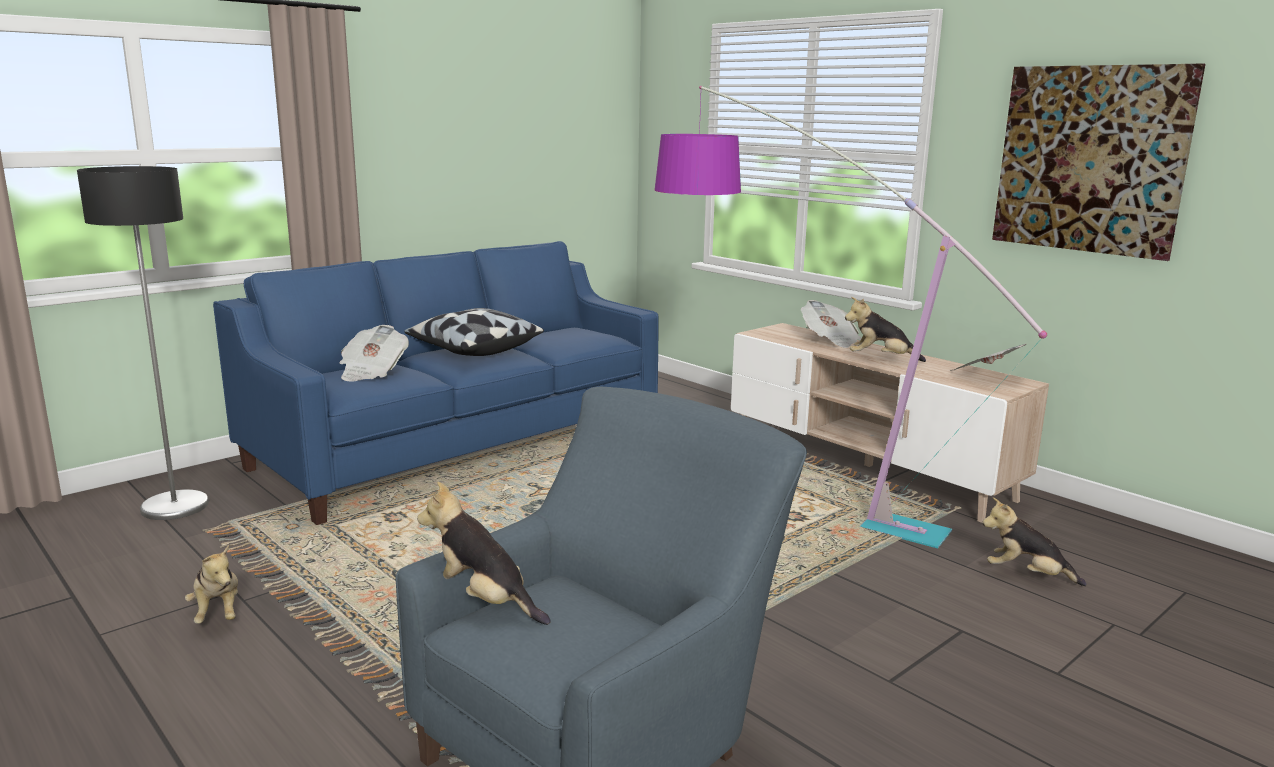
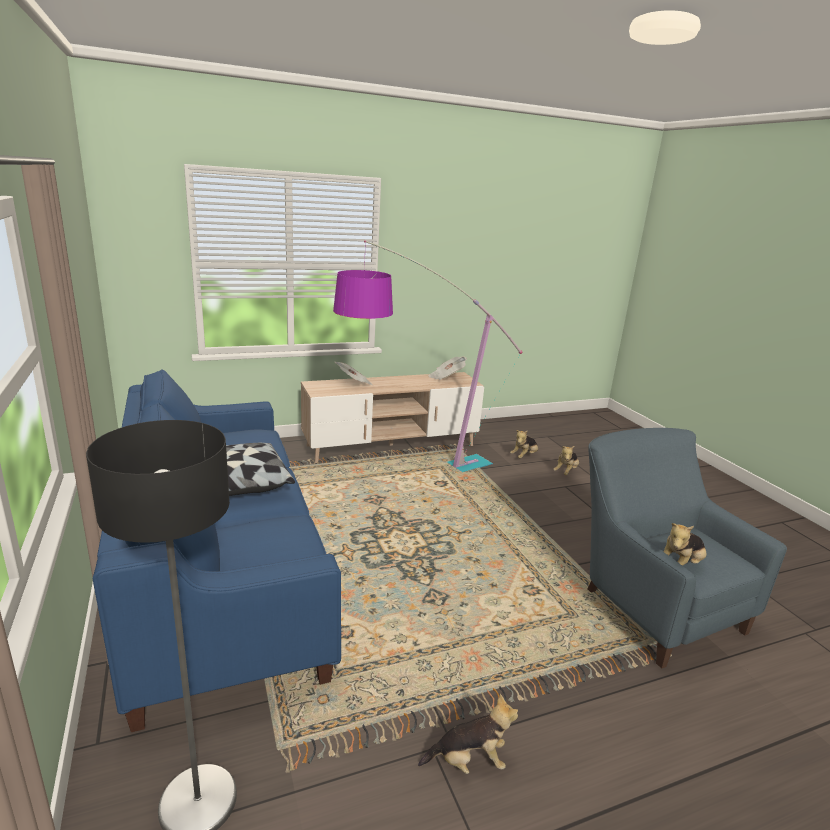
camera: 70 degrees left, 5 degrees up
newspaper [340,325,409,382] -> none
plush toy [845,297,926,362] -> plush toy moved to [553,446,579,475]
picture [992,64,1206,261] -> none

